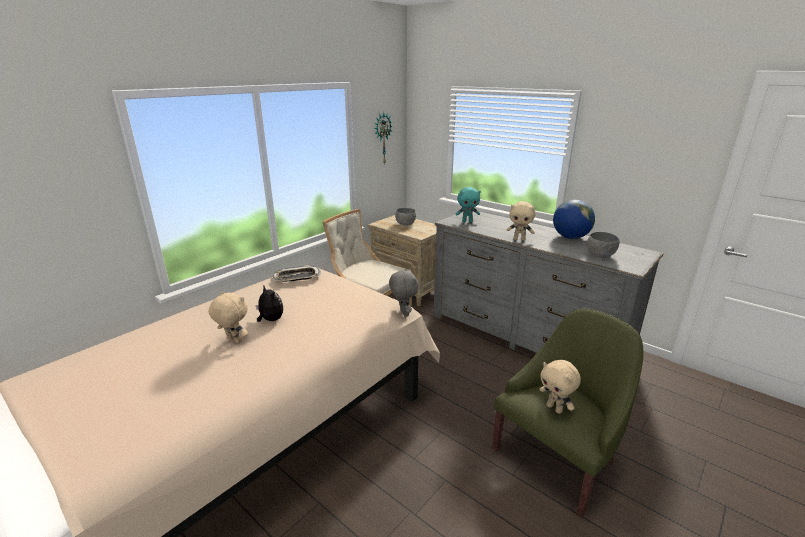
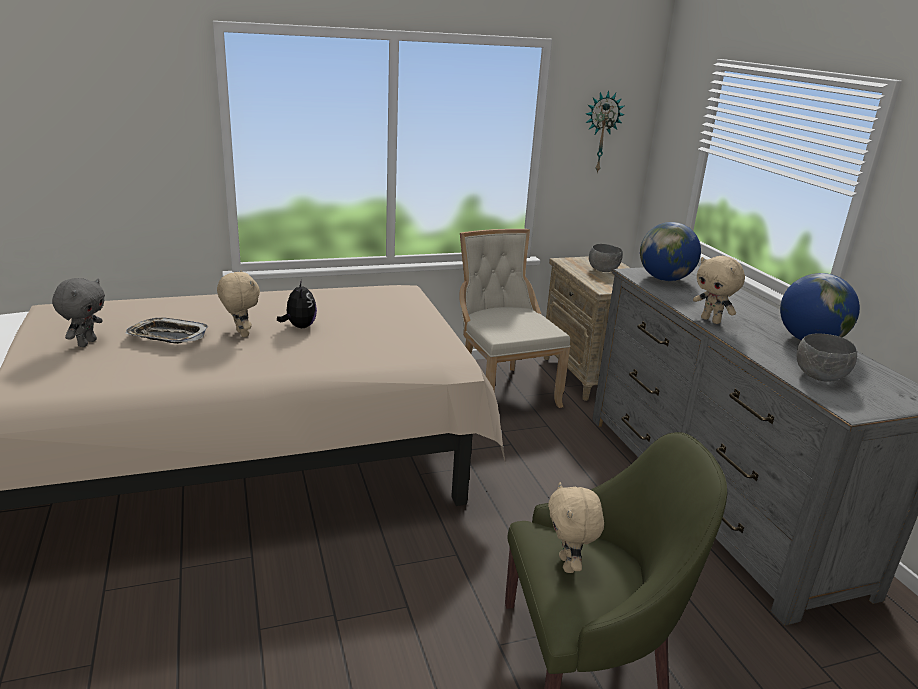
camera: 30 degrees right, 0 degrees up
tray [273,265,321,282] -> tray moved to [125,318,208,344]
grey plush toy [389,268,419,317] -> grey plush toy moved to [52,278,105,347]
turquoise plush toy [456,187,481,222] -> globe [640,222,701,281]

